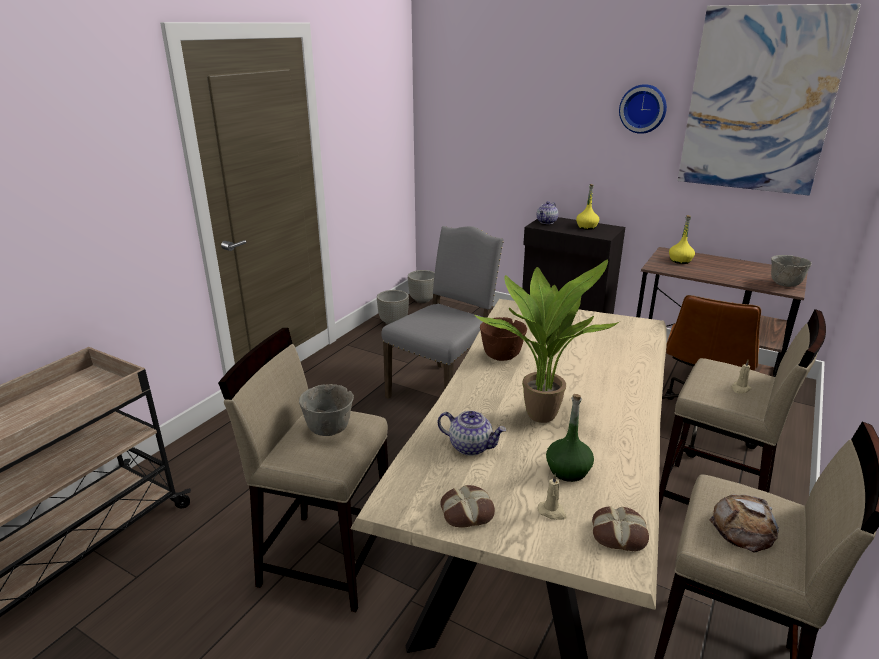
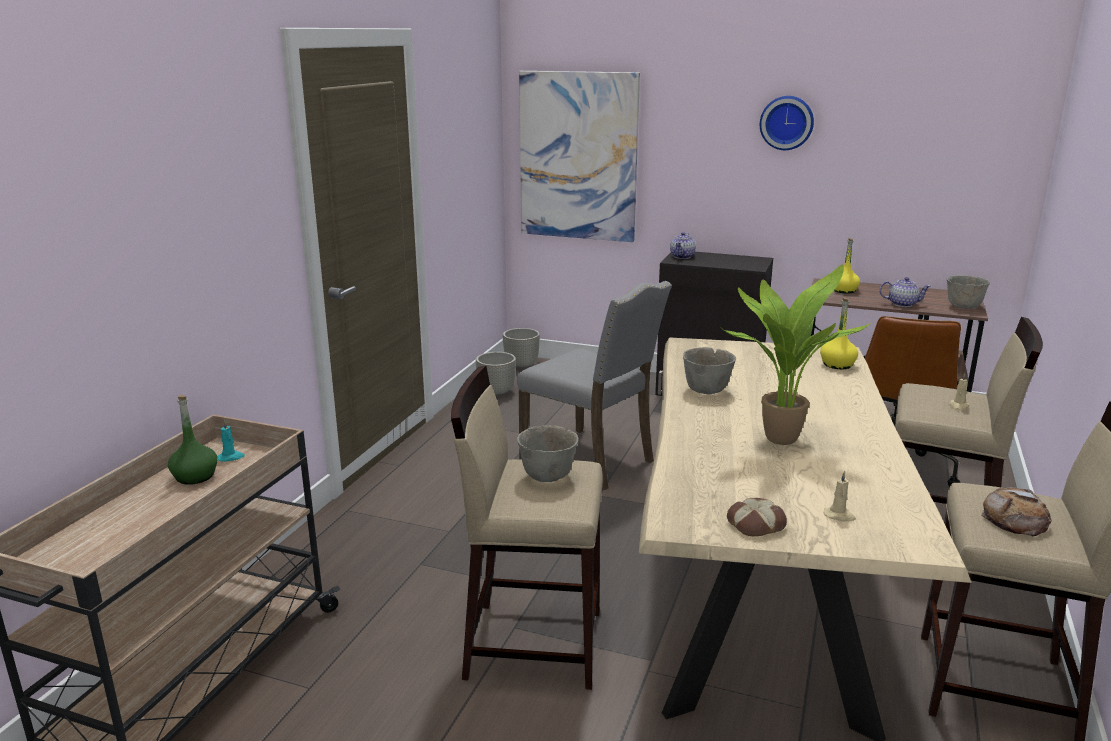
camera: 10 degrees left, 5 degrees down
grey chair [381,226,504,399] -> grey chair turned 105 degrees clockwise [517,281,672,490]
teapot [437,411,507,456] -> teapot moved to [879,277,931,307]
brown bowl [480,317,527,361] -> grey bowl [683,347,736,394]
green bottle [546,394,594,482] -> green bottle moved to [168,395,217,485]
yellow bottle [576,184,599,230] -> yellow bottle moved to [820,298,858,369]
bread [592,506,649,551] -> none
picture [678,4,861,196] -> picture moved to [519,71,640,242]
none -> turquoise candle [217,419,245,462]

